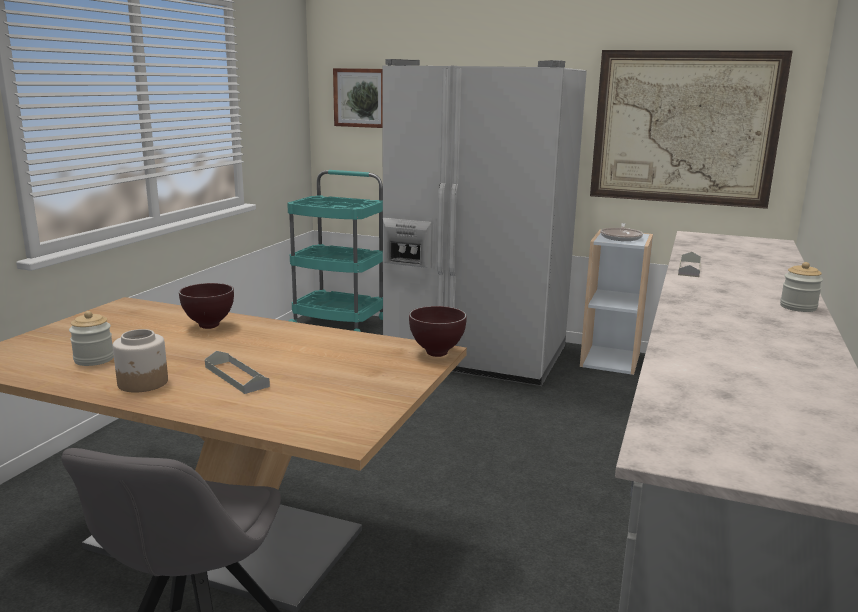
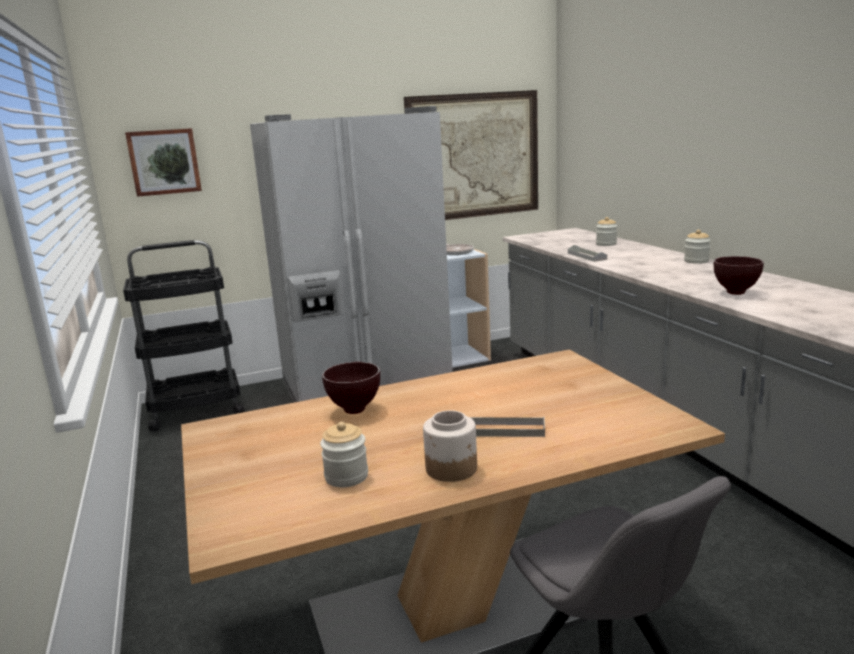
camera: 40 degrees left, 0 degrees up
turquoise cart [287,170,383,332] -> black cart [123,240,244,431]
brown bowl [409,306,467,357] -> brown bowl moved to [714,256,764,295]
none -> jar [596,217,617,246]

